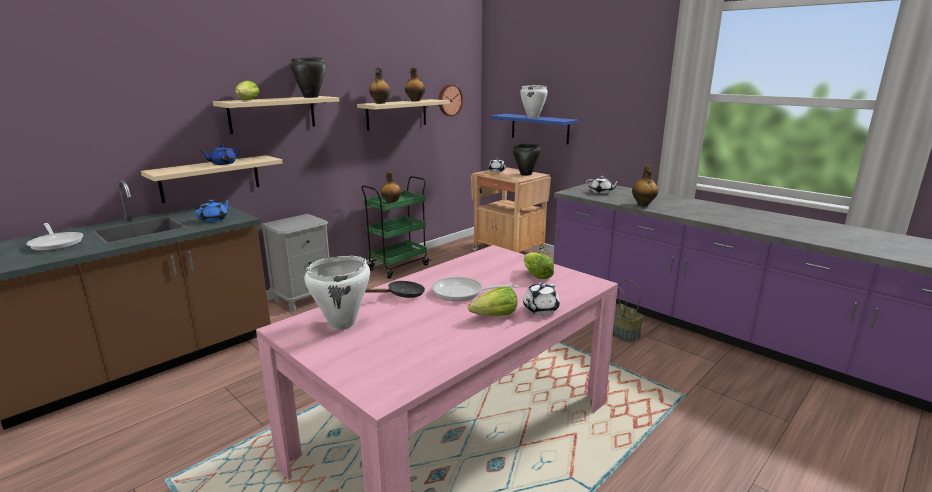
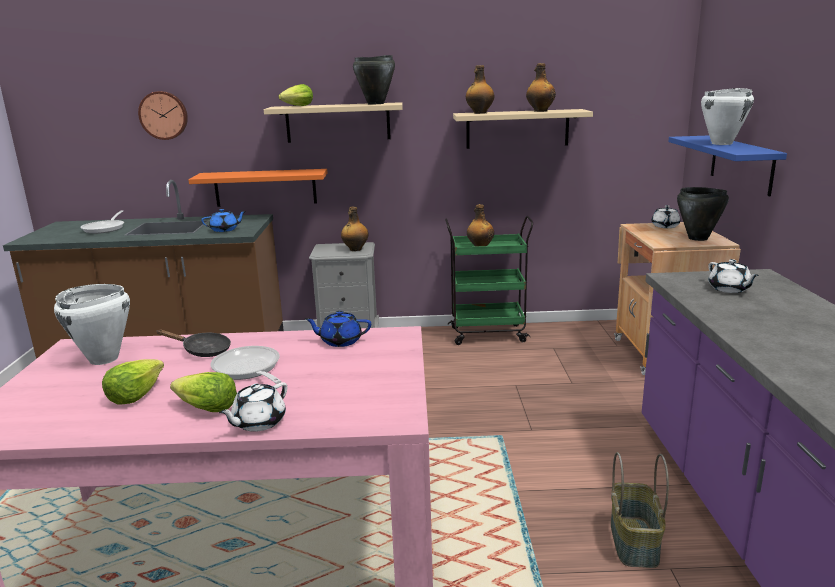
camera: 45 degrees right, 0 degrees up
beige shelf [141,155,282,203] -> orange shelf [188,169,328,207]
blue teapot [200,144,241,165] -> blue teapot moved to [305,311,371,347]
wall clock [439,85,463,116] -> wall clock moved to [138,91,188,140]
white teapot [523,283,560,315] -> white teapot turned 45 degrees counterclockwise [219,382,287,432]
lettuce [524,252,554,279] -> lettuce moved to [102,359,164,404]
bottle [632,165,658,206] -> bottle moved to [341,207,368,251]

